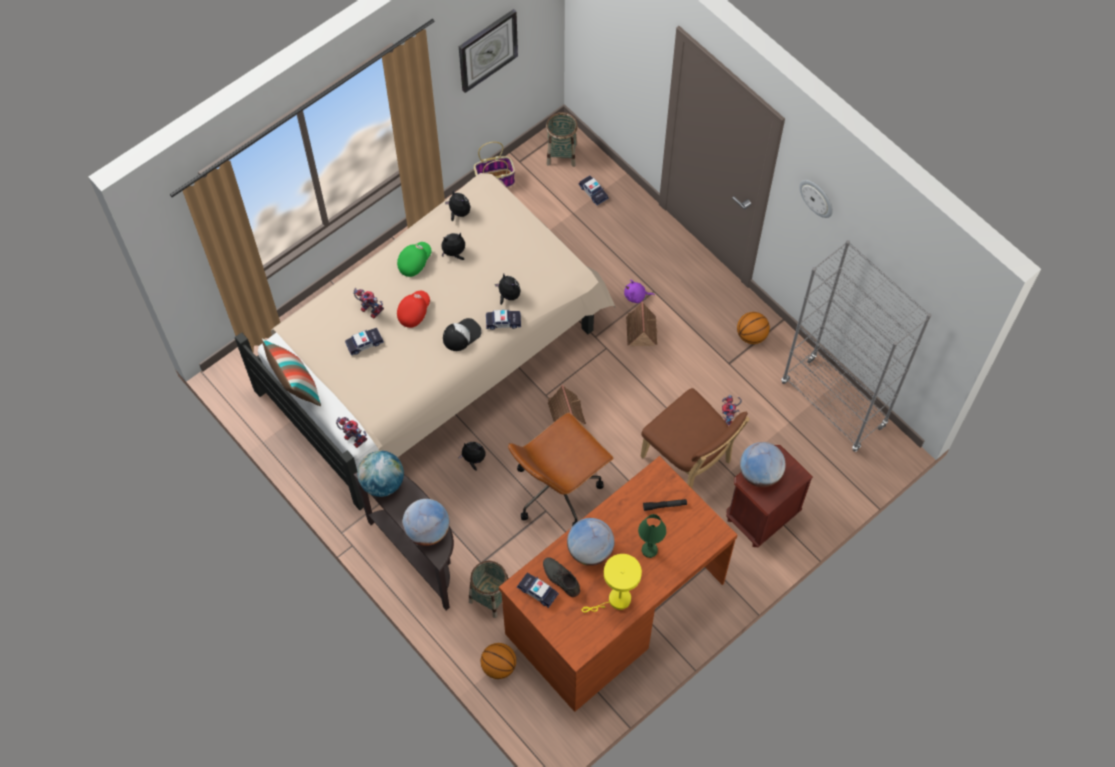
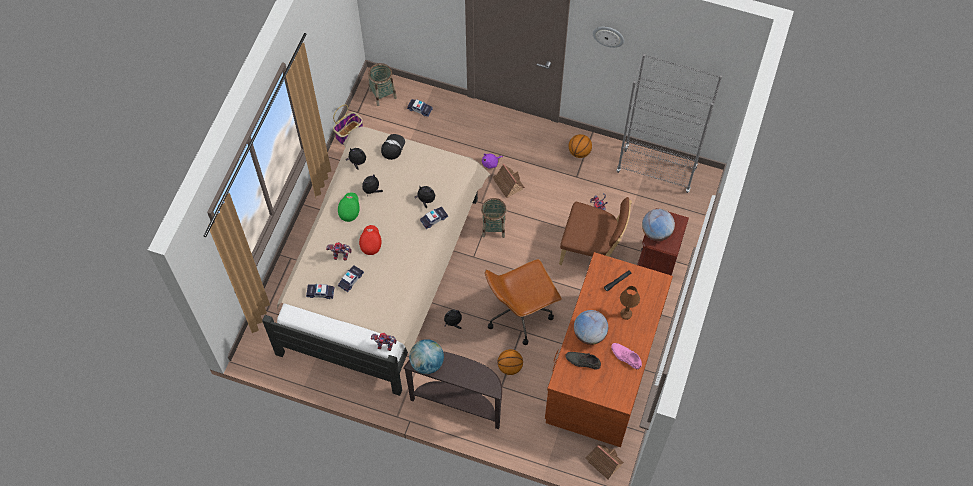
camera: 30 degrees left, 0 degrees up
pillow [261,338,321,406] -> none
globe [402,499,450,546] -> none
cap [443,318,482,351] -> cap moved to [381,134,405,160]
wall clock [459,9,518,93] -> none
basket [469,561,509,618] -> basket moved to [481,198,507,238]
basketball [481,643,516,679] -> basketball moved to [498,349,523,375]
brown office chair [508,412,613,526] -> brown office chair turned 45 degrees clockwise [485,259,562,345]
toy car [517,573,559,608] -> toy car moved to [306,284,335,299]
toy house [548,385,586,426] -> toy house moved to [585,444,624,479]
yellow table lamp [582,554,642,612] -> pink shoe [611,343,642,369]
green table lamp [638,514,666,558] -> brown table lamp [620,286,640,320]

